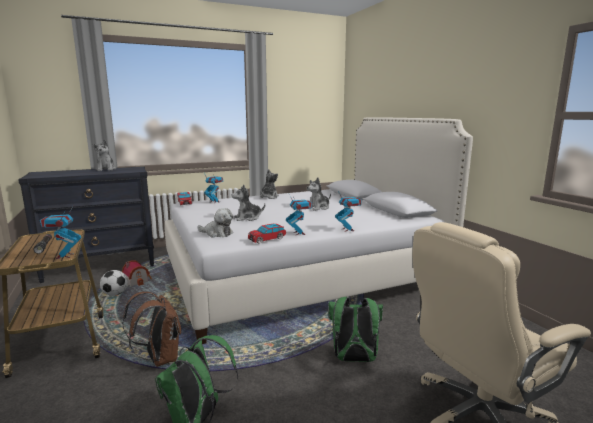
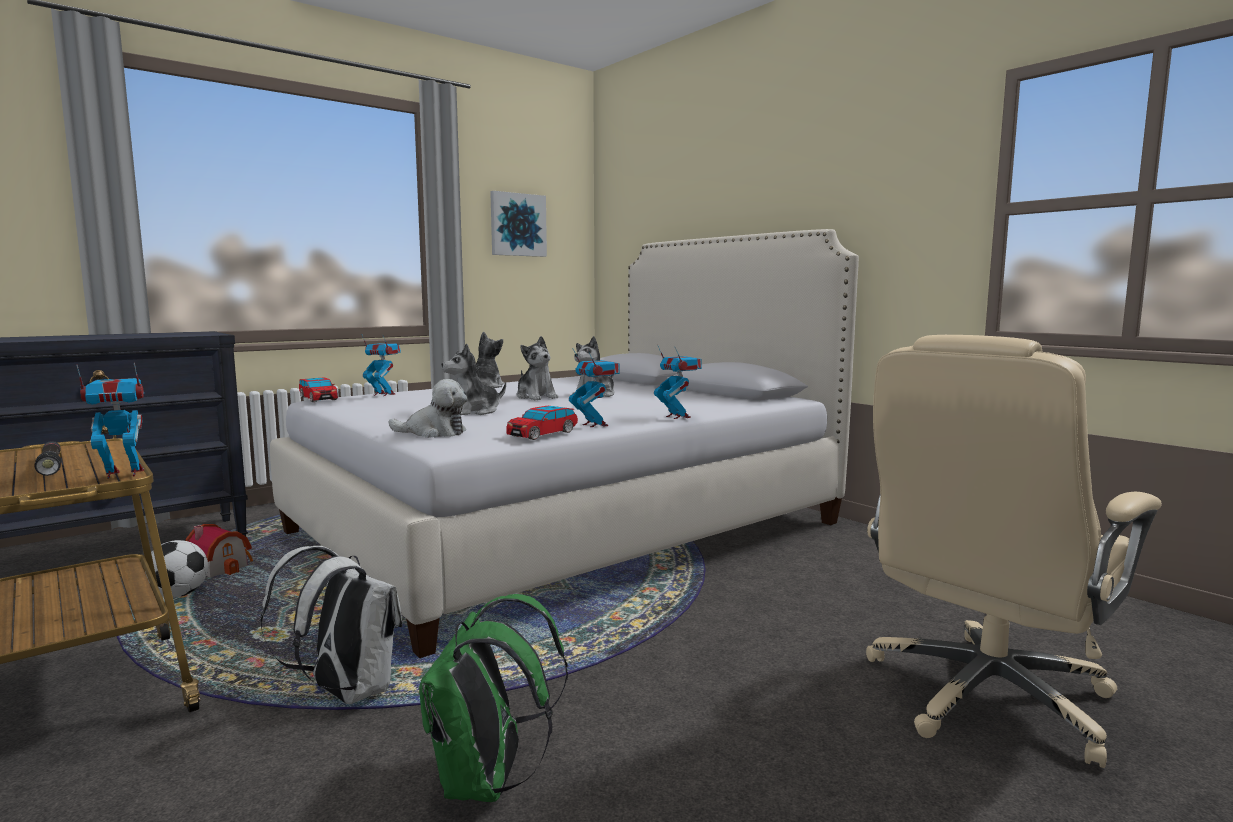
camera: 15 degrees left, 5 degrees down
toy robot [40,206,82,259] -> toy robot turned 90 degrees clockwise [76,363,144,479]
plush toy [92,140,116,171] -> plush toy moved to [516,336,559,400]
brown backpack [122,292,181,367] -> white backpack [260,546,402,704]
green backpack [328,297,383,362] -> none
none -> picture [490,191,547,257]

